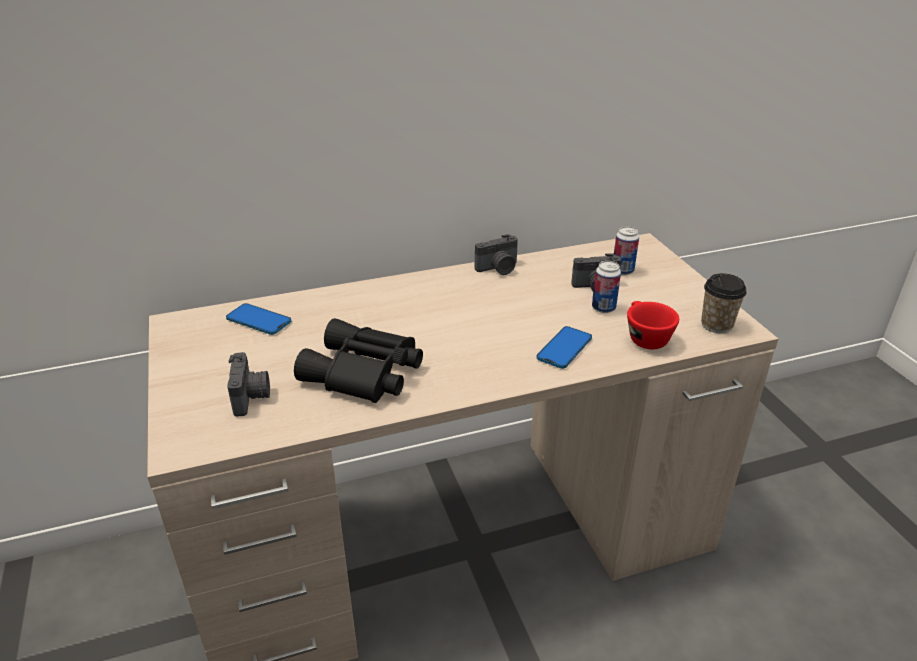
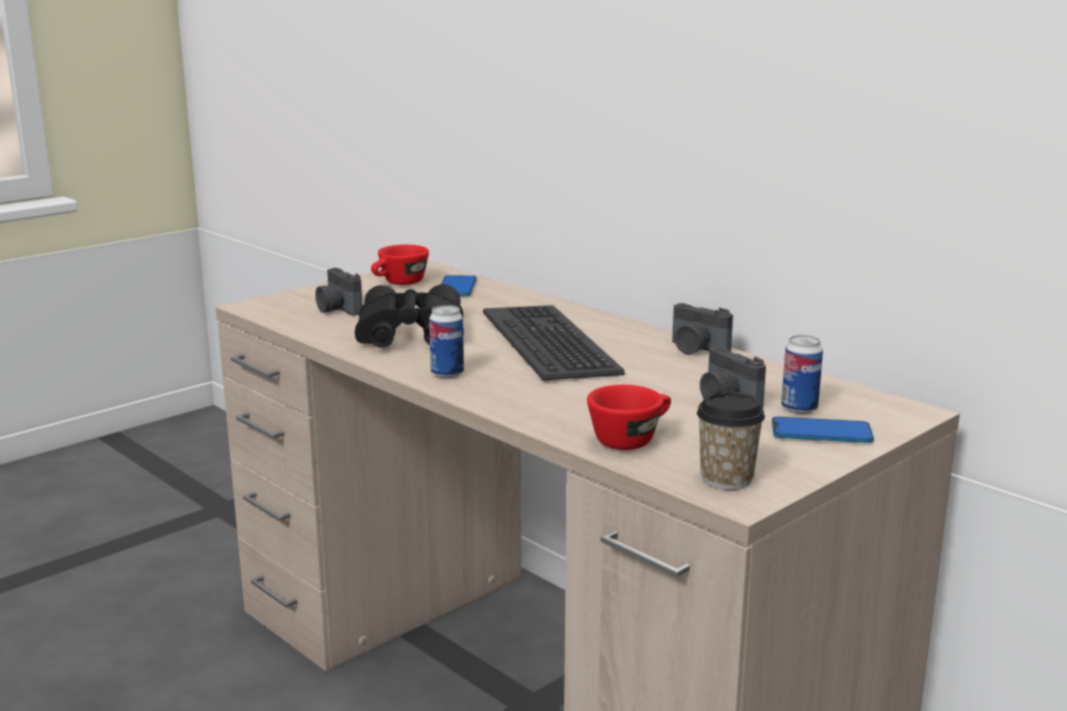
camera: 65 degrees right, 15 degrees down
camera [227,352,270,417] -> camera turned 90 degrees clockwise [315,268,363,316]
phone [536,326,592,369] -> phone moved to [772,417,874,443]
can [592,261,621,313] -> can moved to [429,305,464,378]
none -> red cup [371,245,429,285]
none -> keyboard [483,305,625,381]

